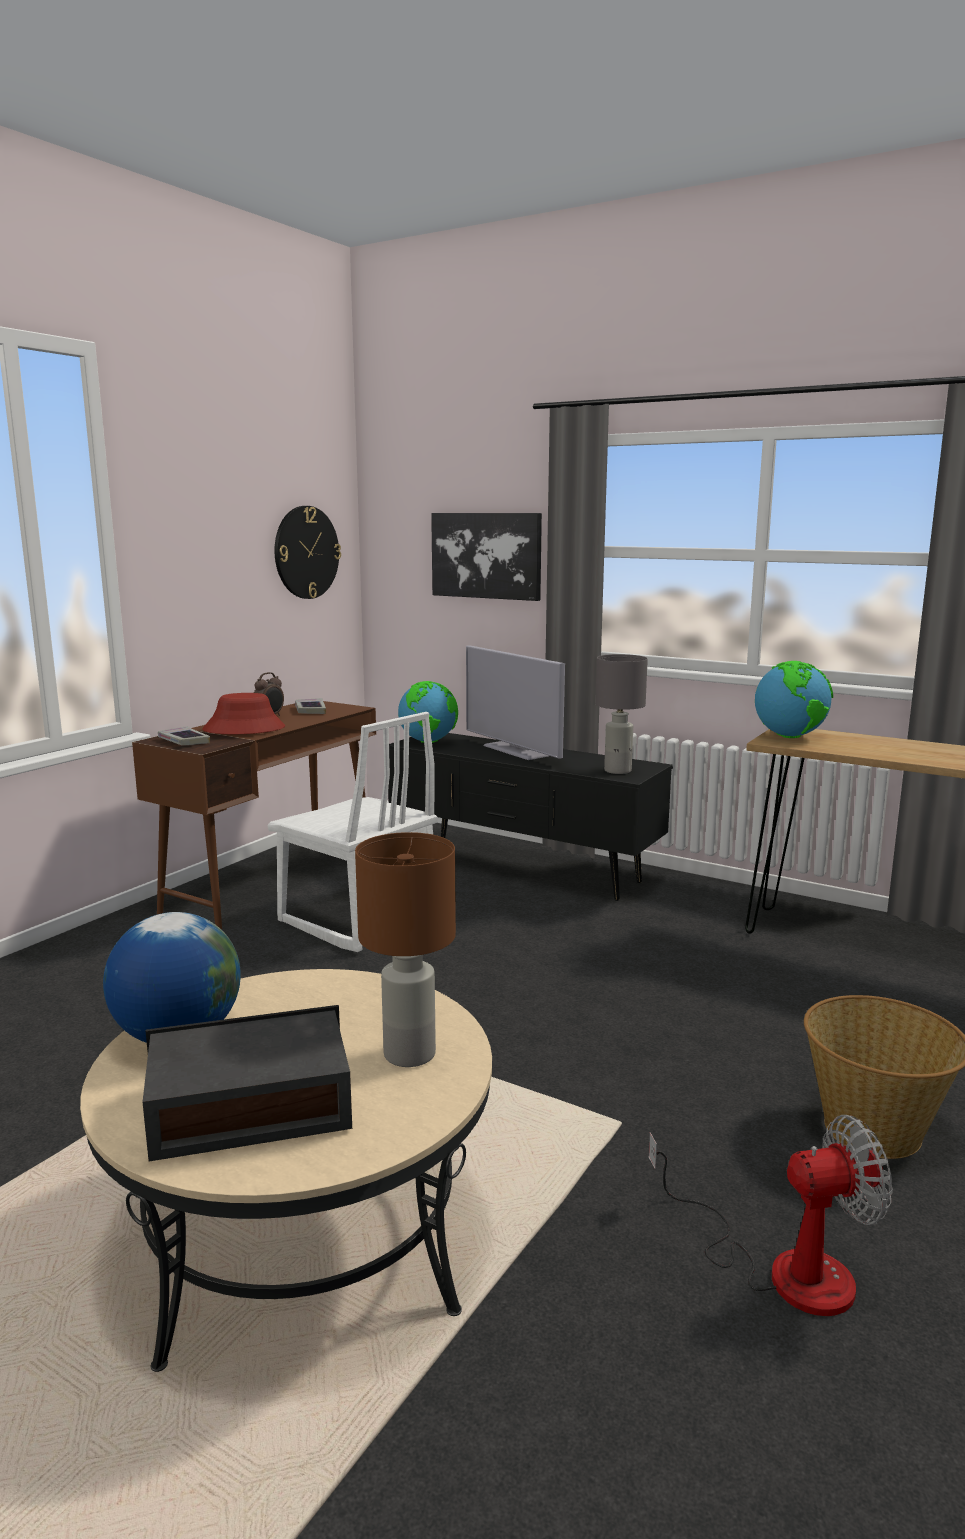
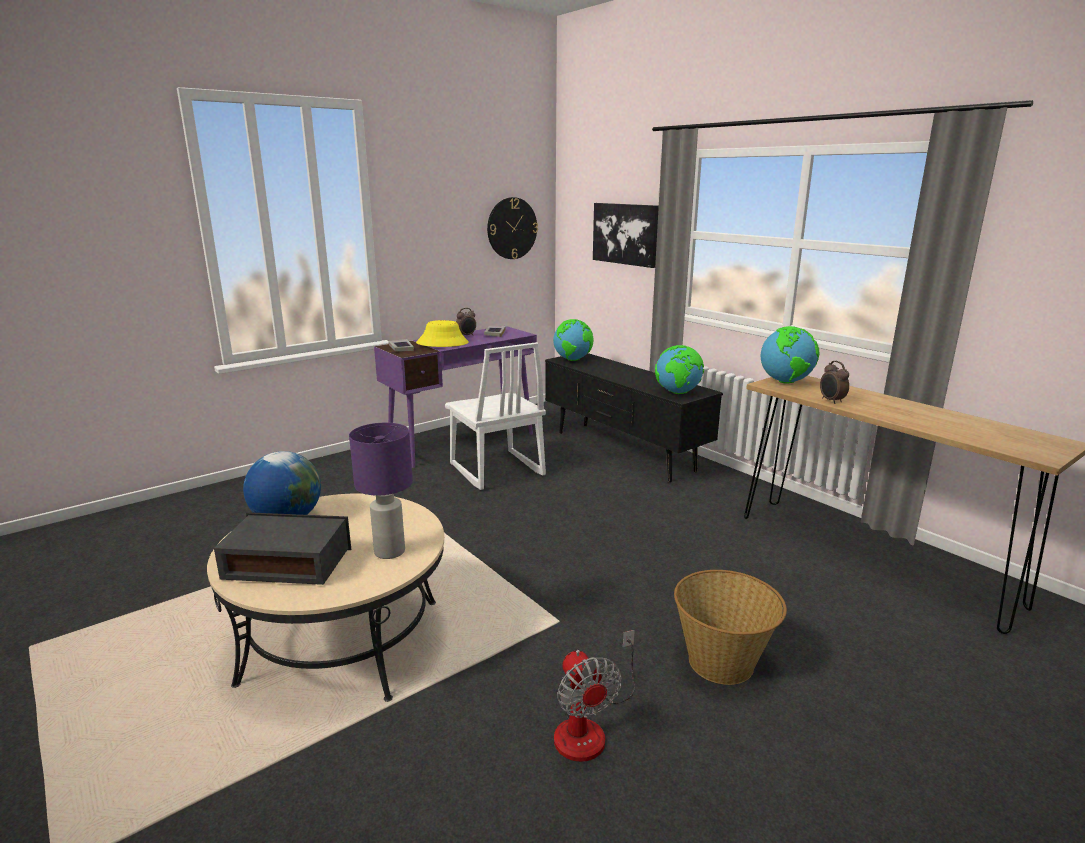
camera: 20 degrees right, 5 degrees up
brown desk [132,701,376,930] -> purple desk [374,326,537,468]
red hat [202,693,285,734] -> yellow hat [416,320,469,347]
brown table lamp [355,832,456,1067] -> purple table lamp [349,422,413,559]
television [466,645,565,760] -> none
grey table lamp [595,654,648,774] -> globe [655,345,704,394]
fan [648,1115,893,1316] -> fan turned 60 degrees clockwise [554,630,635,762]
none -> alarm clock [820,361,849,404]

